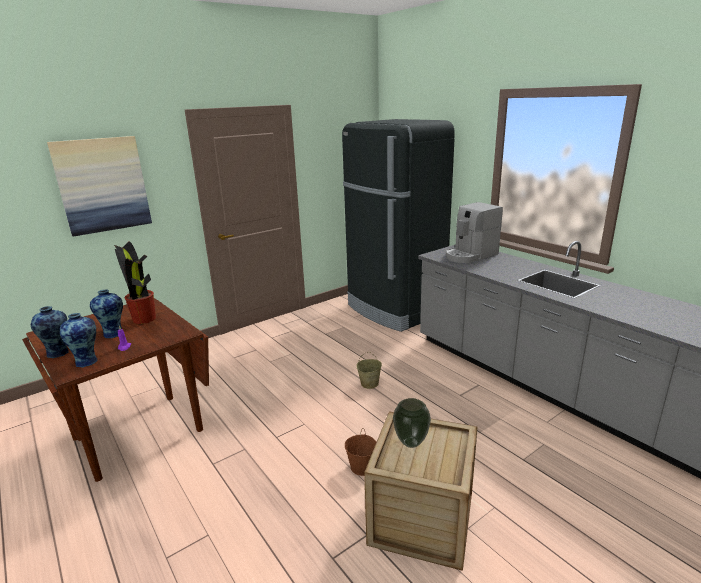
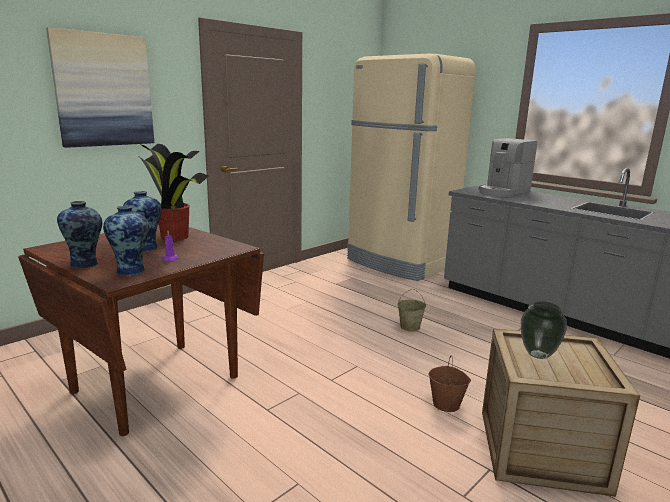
camera: 10 degrees left, 5 degrees down
black fridge [342,119,455,332] -> beige fridge [347,54,476,281]

